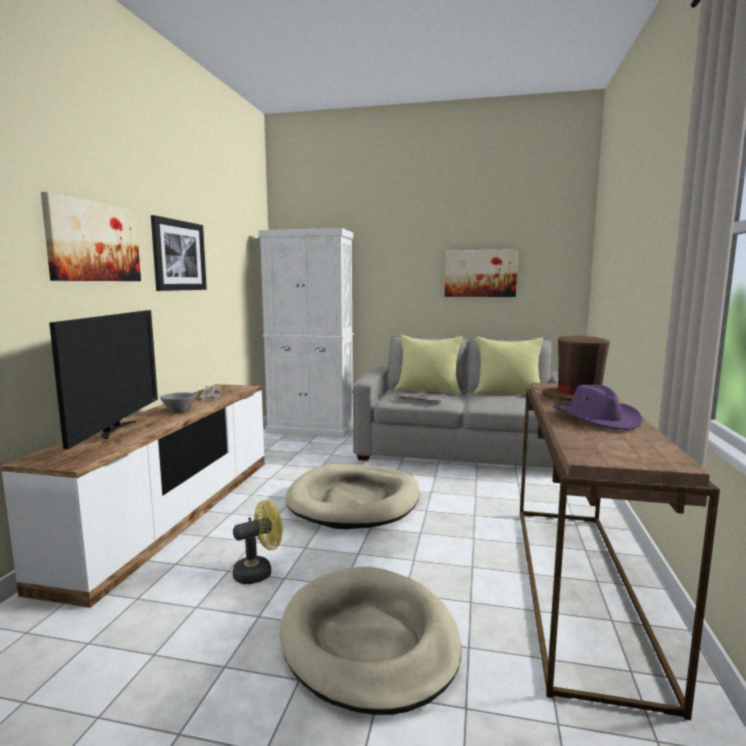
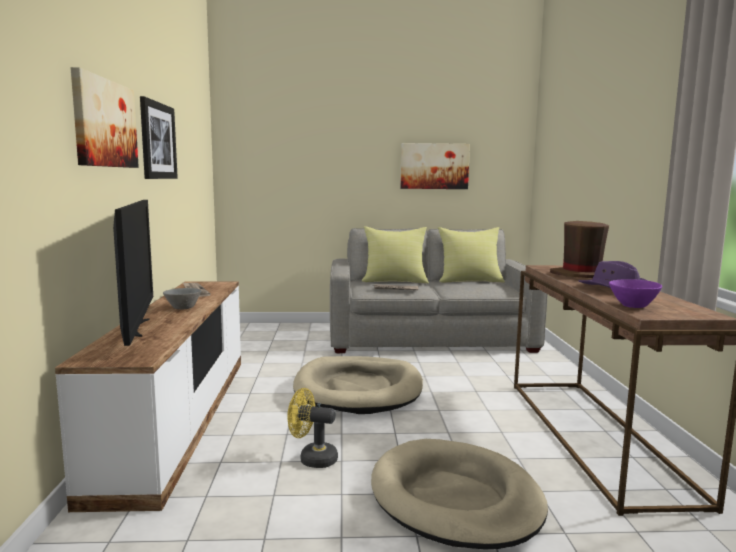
camera: 15 degrees left, 0 degrees up
yellow fan [233,500,283,584] -> yellow fan turned 120 degrees counterclockwise [287,388,338,468]
white cabinet [258,228,353,439] -> none
none -> purple bowl [609,279,662,308]

